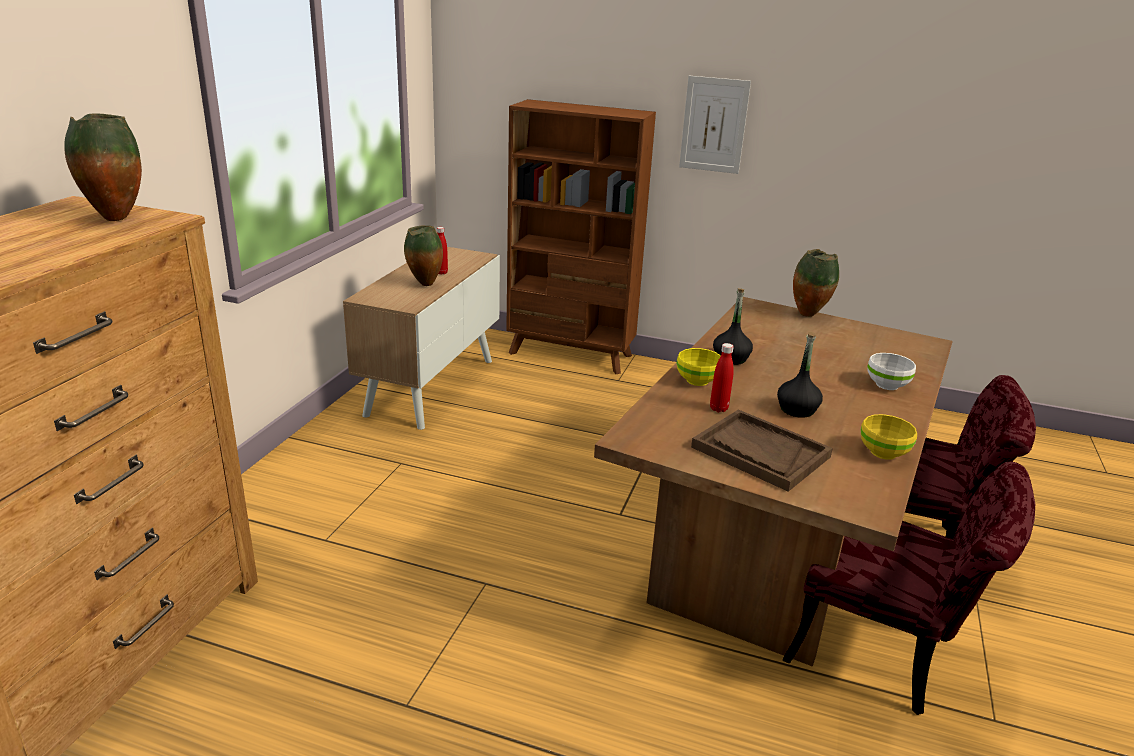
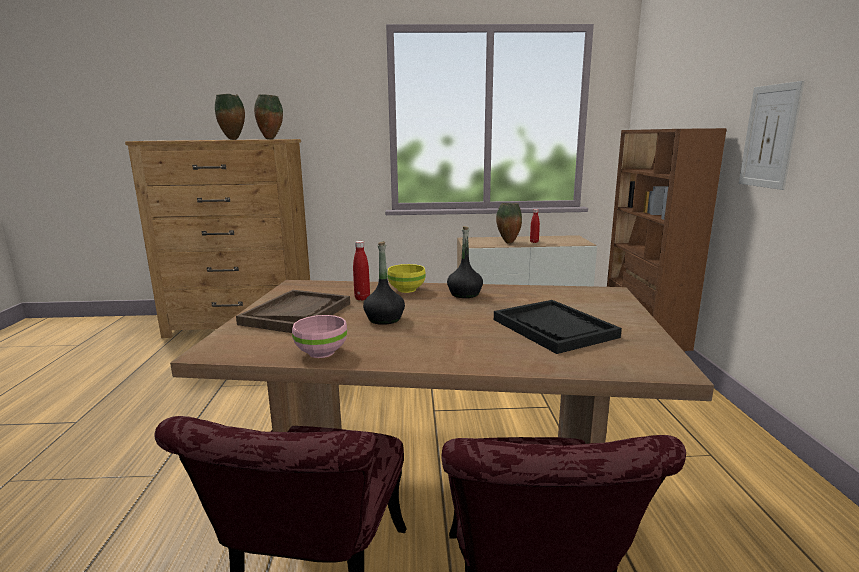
camera: 70 degrees right, 10 degrees down
vase [793,249,839,317] -> vase moved to [215,94,245,140]
yellow bowl [861,414,917,460] -> pink bowl [292,315,347,358]
white bowl [867,353,916,390] -> none
none -> black tray [494,300,622,354]

